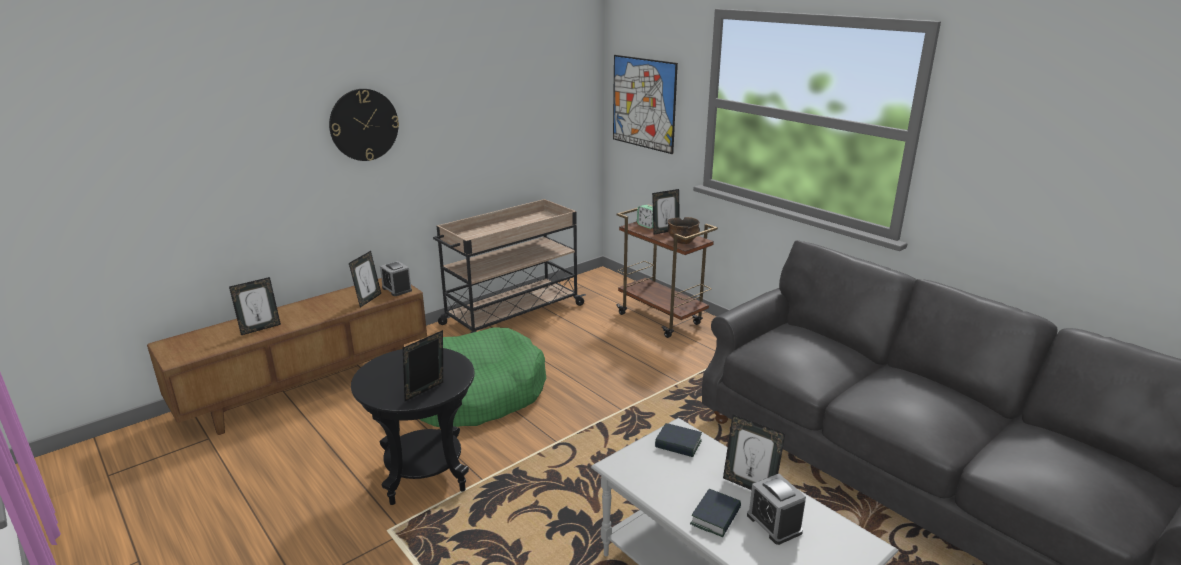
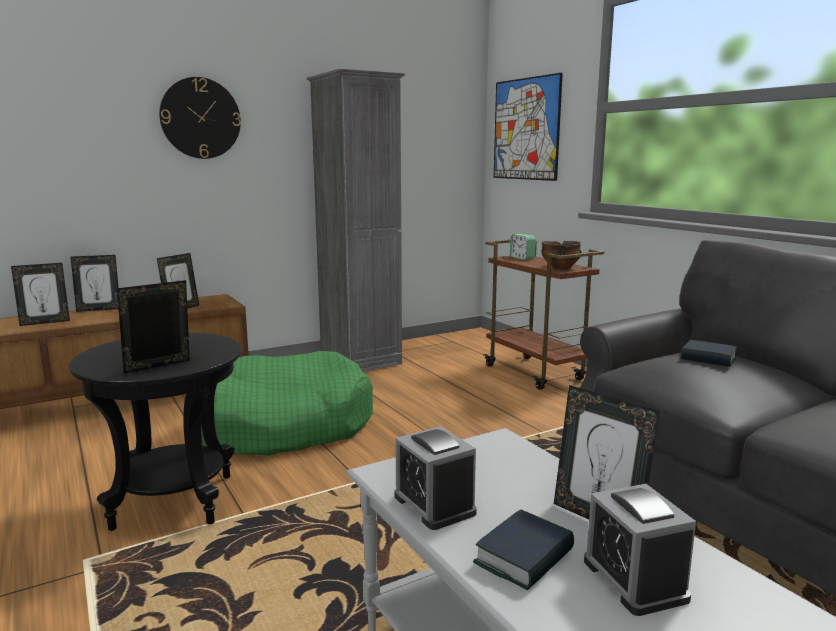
camera: 10 degrees right, 10 degrees down
alarm clock [380,261,412,296] -> alarm clock moved to [395,426,477,530]
beige cart [433,199,586,333] -> grey cabinet [306,69,405,372]
picture frame [652,189,680,234] -> picture frame moved to [71,255,119,312]
book [655,423,702,457] -> book moved to [681,340,738,367]

